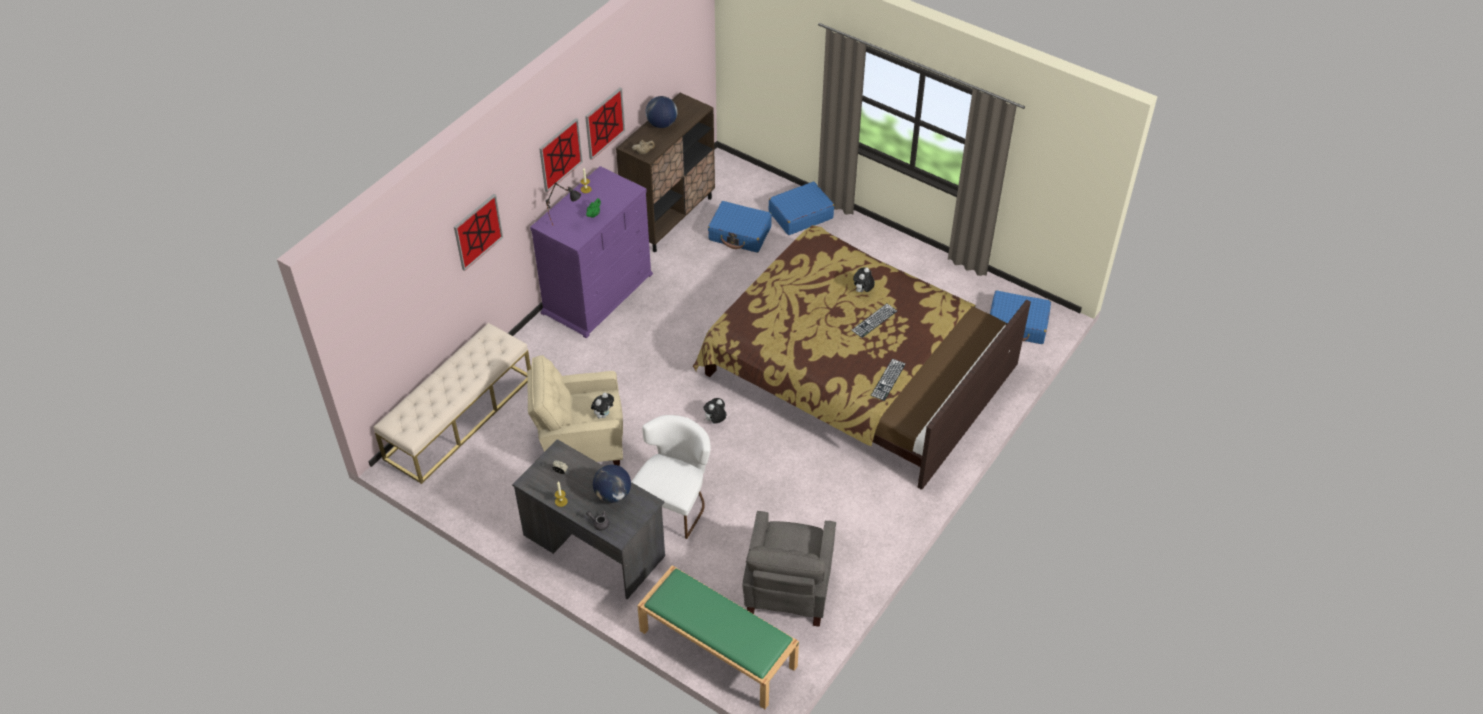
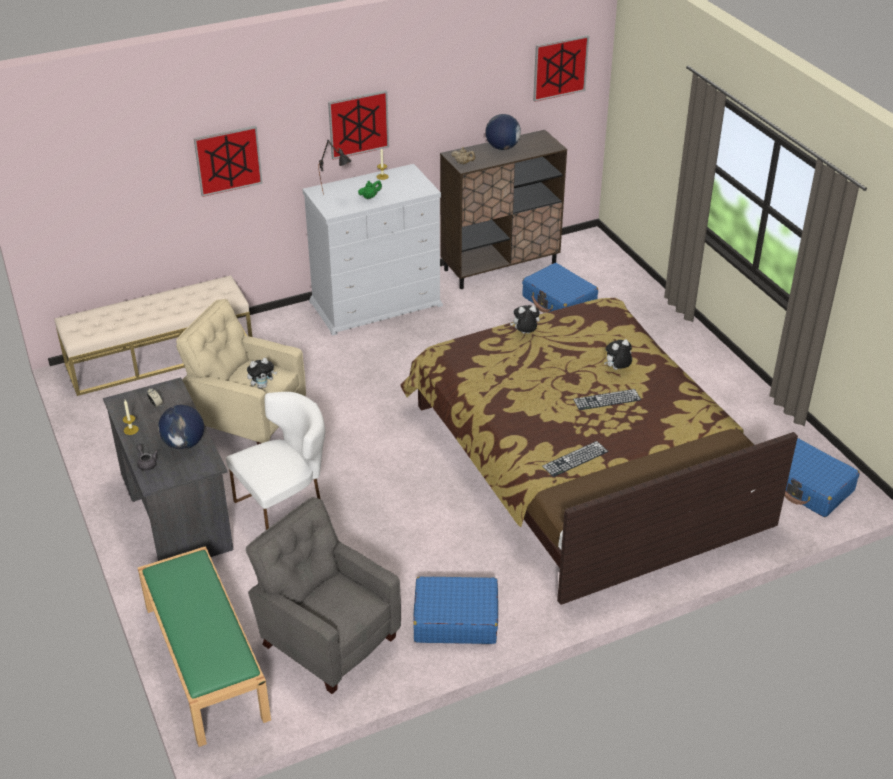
camera: 30 degrees right, 10 degrees down
purple dresser [530,166,653,338] -> white dresser [302,164,443,336]
picture [585,88,625,160] -> picture moved to [533,35,589,102]
plush toy [704,398,726,424] -> plush toy moved to [510,305,540,334]
grey armchair [742,511,836,627] -> grey armchair turned 90 degrees clockwise [246,497,401,694]
blue suitcase [769,182,834,235] -> blue suitcase moved to [413,577,498,644]

